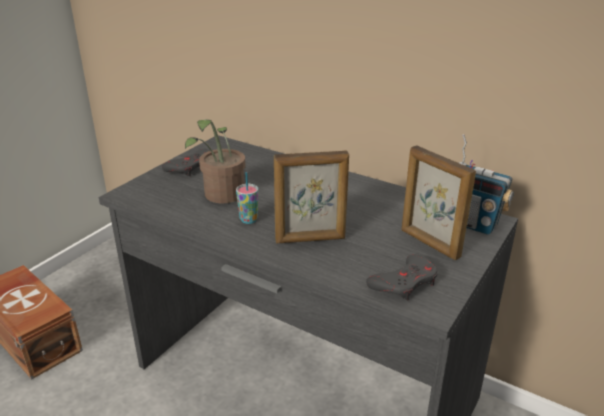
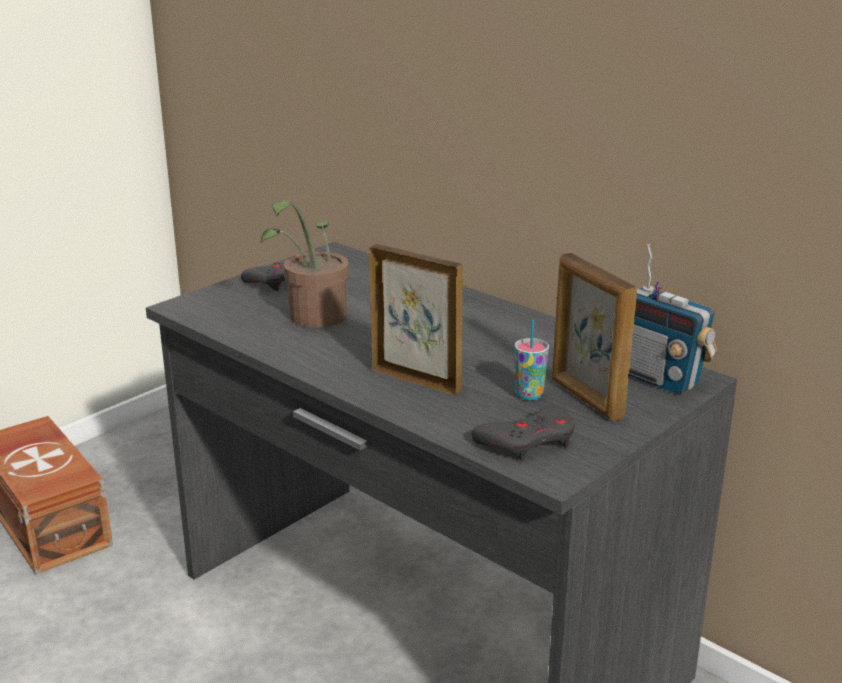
camera: 10 degrees right, 5 degrees down
cup [236,172,258,224] -> cup moved to [514,319,549,400]
picture frame [274,150,349,243] -> picture frame turned 150 degrees counterclockwise [369,244,463,395]

